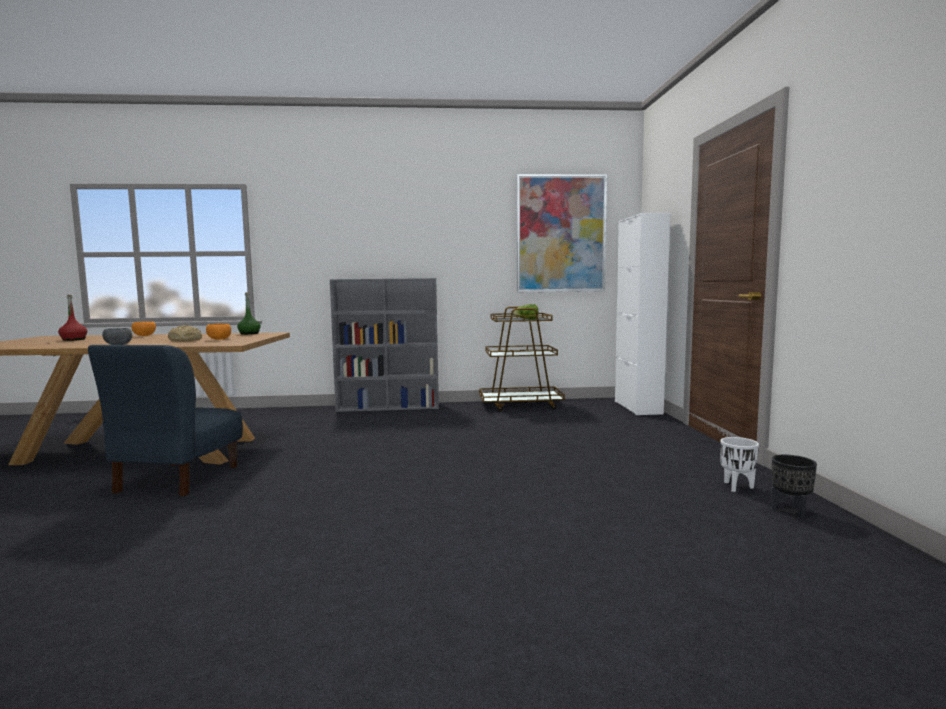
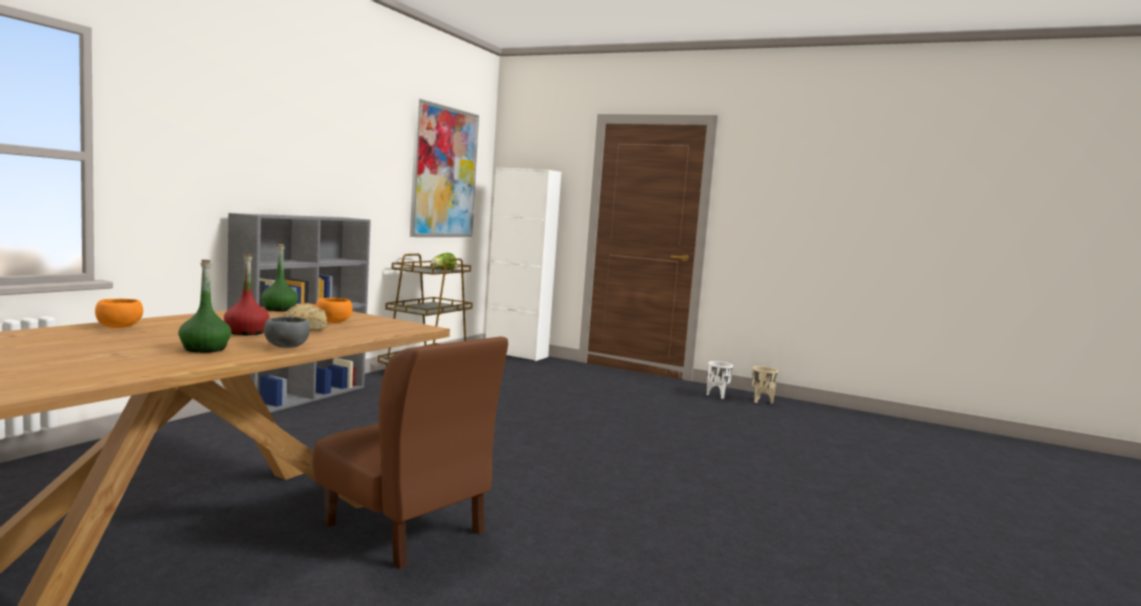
camera: 60 degrees left, 0 degrees up
red bottle [58,295,87,341] -> red bottle moved to [224,254,269,335]
blue chair [88,345,243,496] -> brown chair [312,337,508,569]
black planter [771,454,817,518] -> beige planter [752,366,778,404]
none -> green bottle [178,260,231,353]

